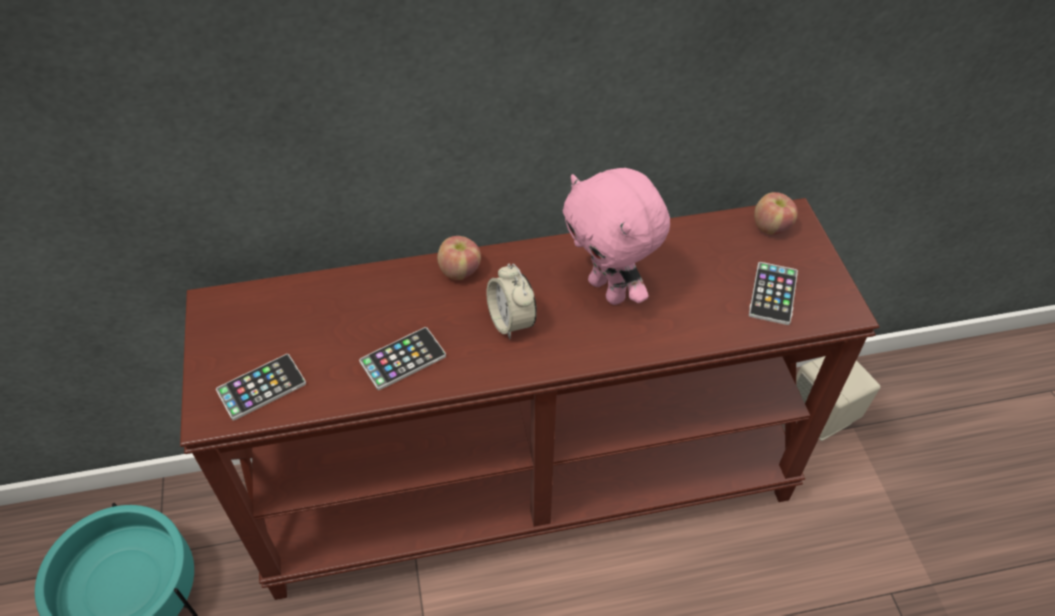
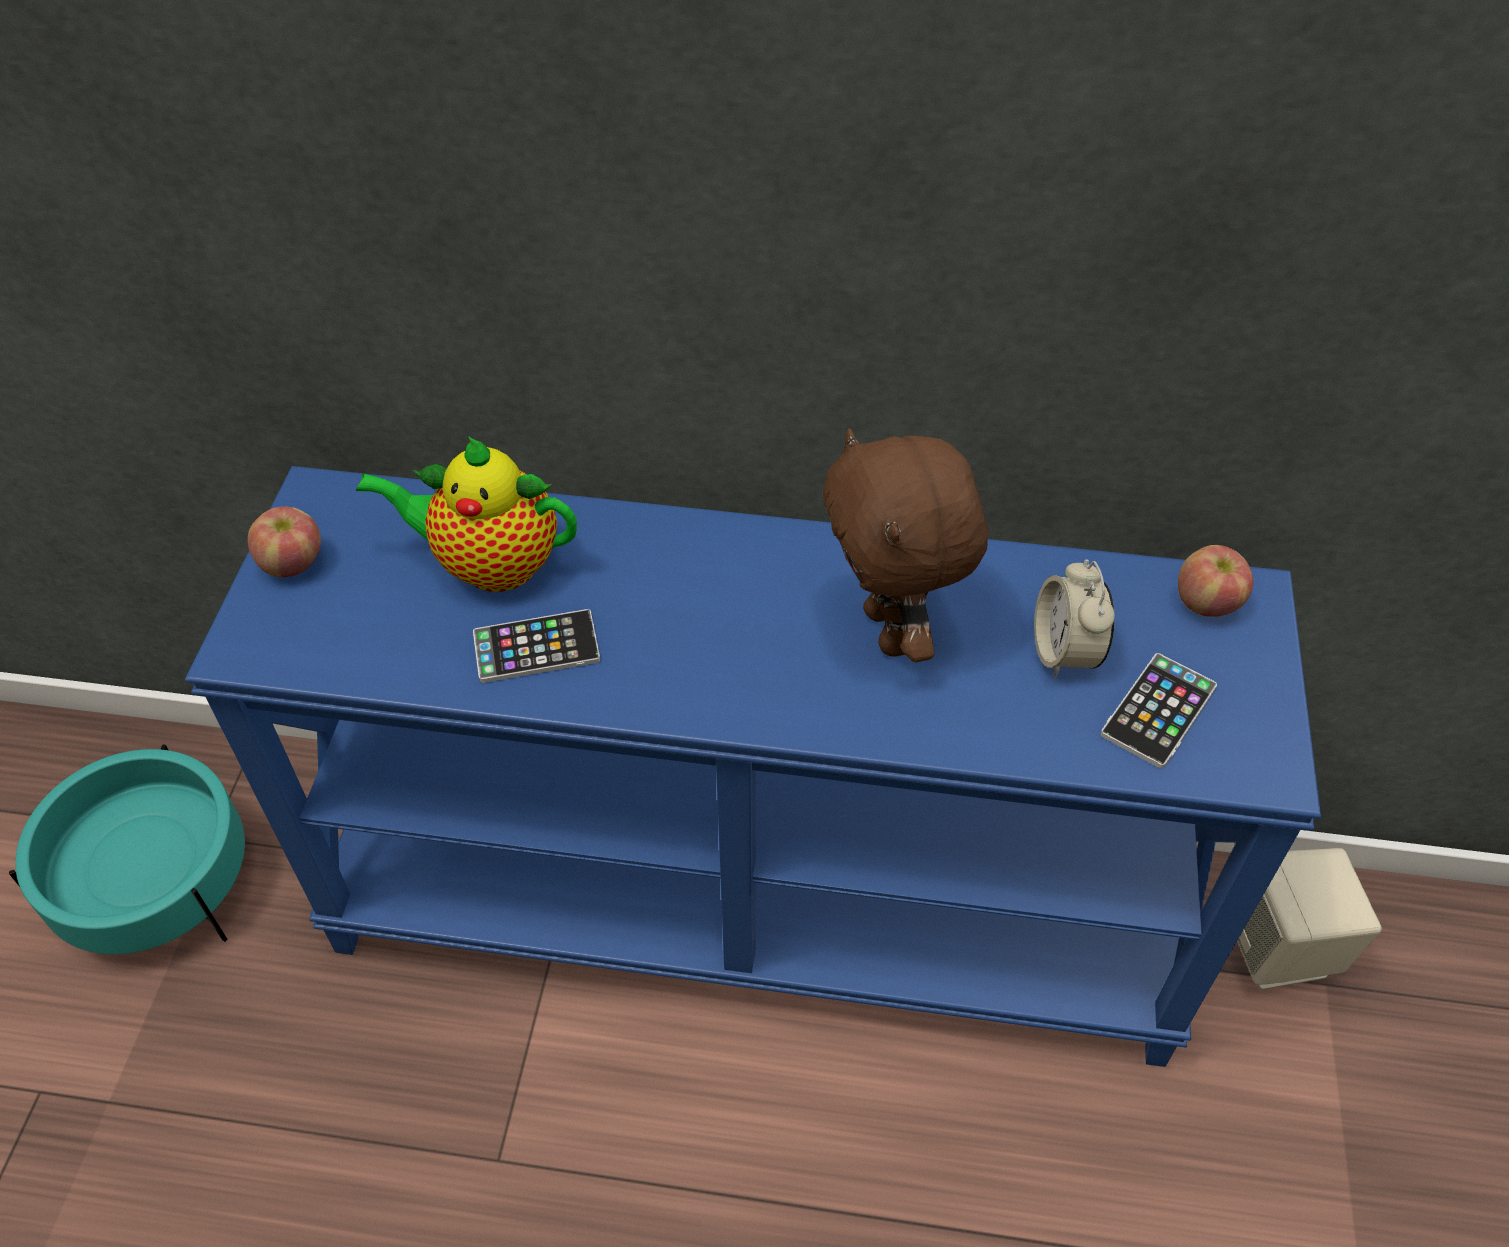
camera: 20 degrees right, 0 degrees up
brown console table [180,198,879,600] -> blue console table [185,466,1321,1067]
phone [216,354,306,420] -> none
apple [437,236,481,280] -> apple moved to [248,506,321,577]
alarm clock [487,264,537,339] -> alarm clock moved to [1034,559,1115,678]
pink plush toy [563,168,670,305] -> brown plush toy [823,429,988,662]
none -> teapot [356,436,577,592]

